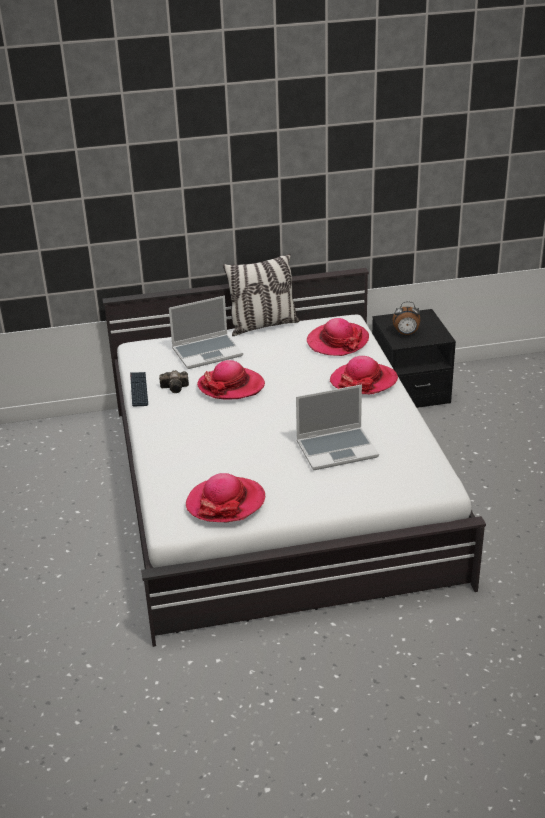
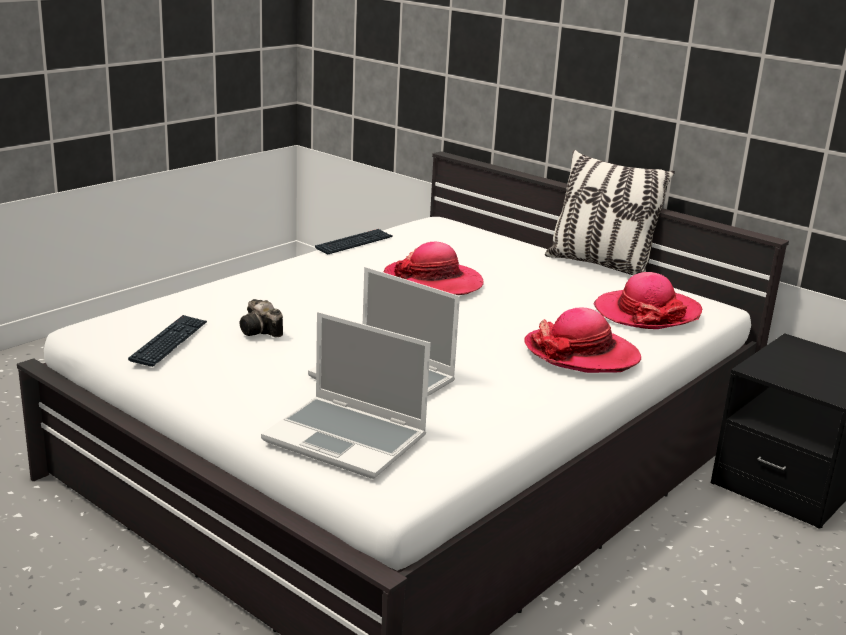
camera: 50 degrees right, 10 degrees down
camera [159,370,189,393] -> camera moved to [239,299,283,337]
laptop [169,296,243,369] -> laptop moved to [261,312,431,479]
hat [186,473,265,522] -> keyboard [128,315,207,367]
alarm clock [393,301,420,335] -> none

